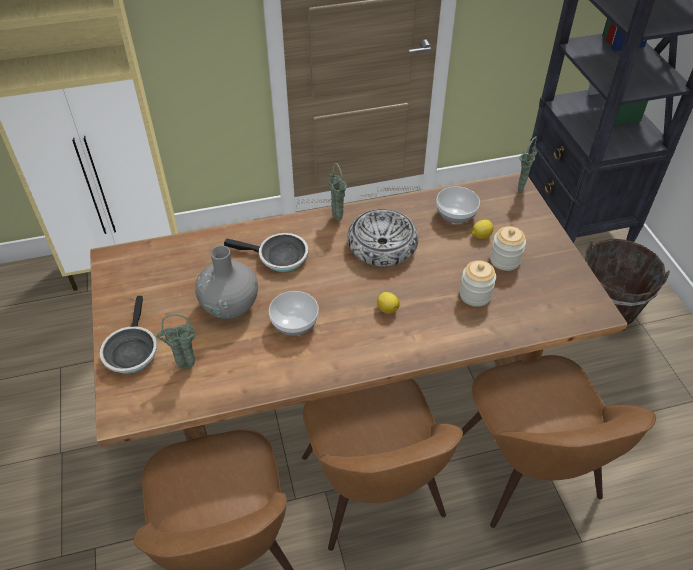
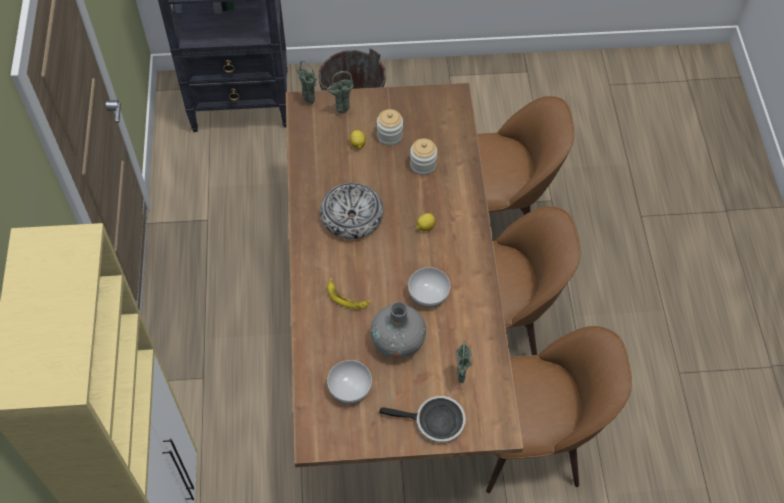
camera: 80 degrees left, 10 degrees up
frying pan [224,233,308,272] -> banana [327,278,371,309]
green vase [327,163,347,221] -> green vase moved to [327,71,353,114]
bowl [436,186,480,223] -> bowl moved to [327,360,372,404]

